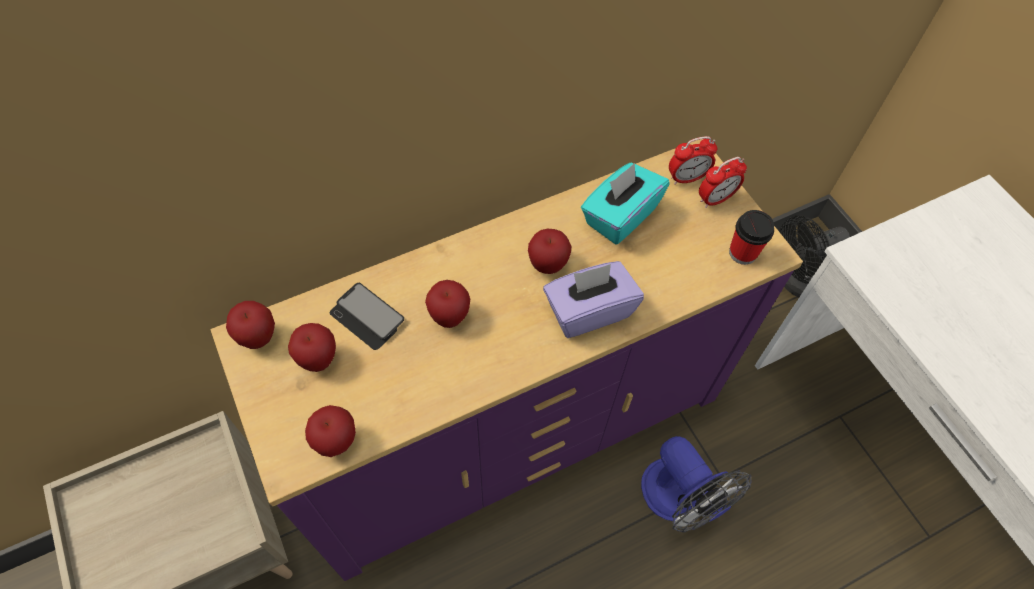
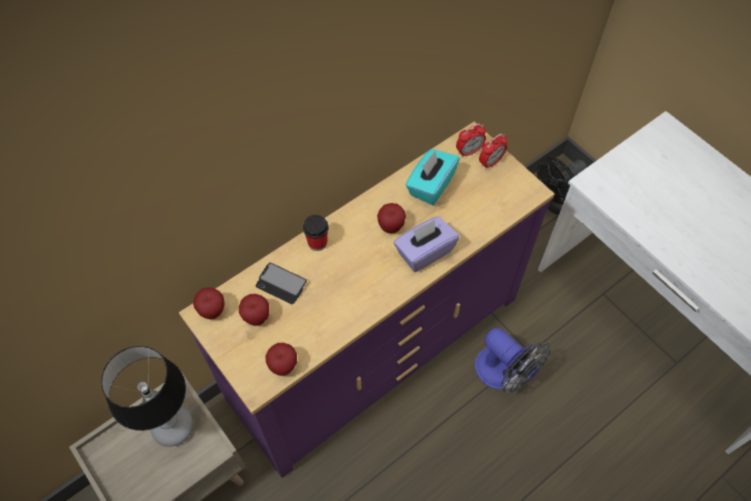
camera: 10 degrees left, 0 degrees up
apple [425,280,470,328] -> none
cup [729,210,774,265] -> cup moved to [303,215,329,251]
none -> table lamp [101,346,193,447]

